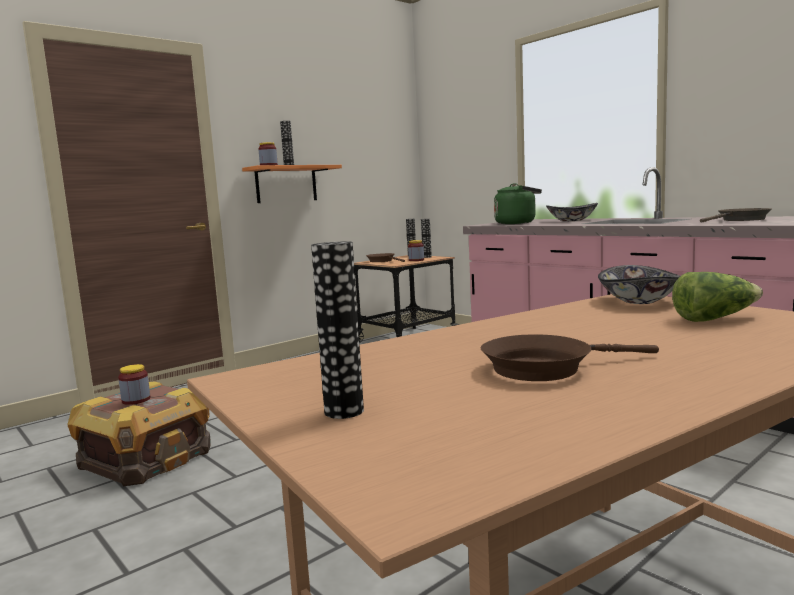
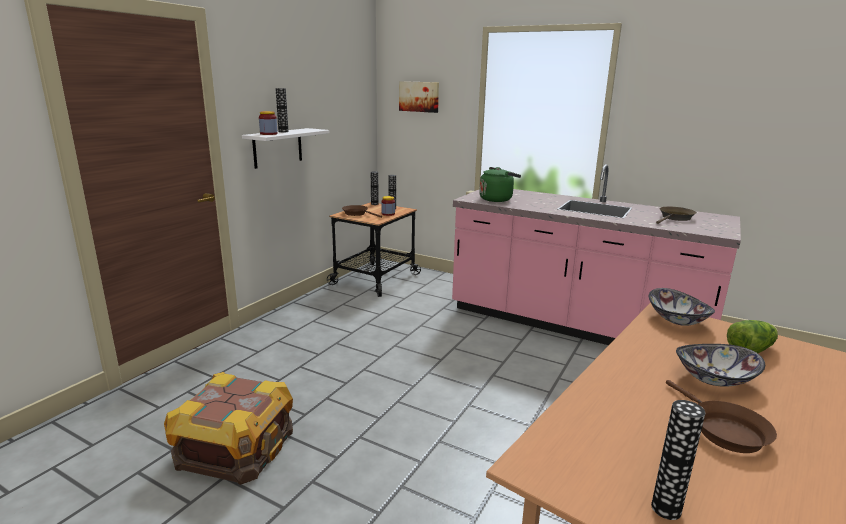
camera: 20 degrees left, 10 degrees up
jar [118,364,150,405] -> none
orange shelf [242,165,342,203] -> white shelf [242,128,329,169]
brown frying pan [480,334,659,381] -> brown frying pan turned 75 degrees counterclockwise [666,380,777,453]
bowl [546,203,598,221] -> bowl moved to [676,344,765,387]
none -> picture [399,81,439,113]

